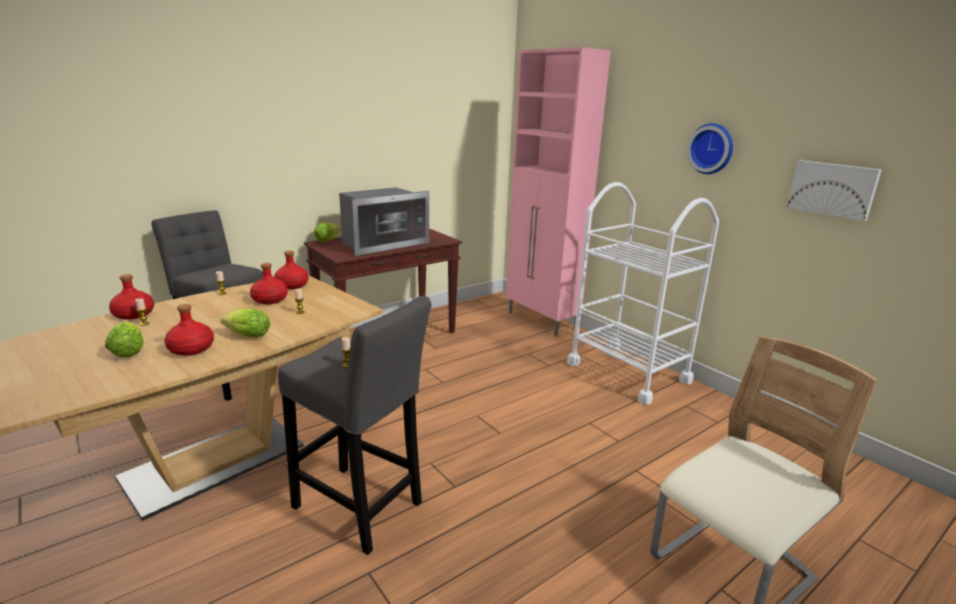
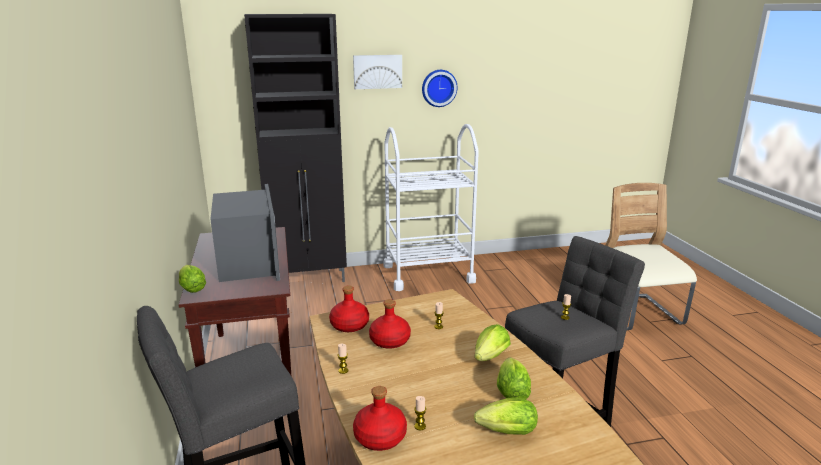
camera: 65 degrees left, 0 degrees up
red bottle [165,304,214,356] -> lettuce [497,357,531,399]
pink cabinet [506,47,611,336] -> black cabinet [244,14,347,282]
picture [787,160,882,221] -> picture moved to [353,55,402,89]

